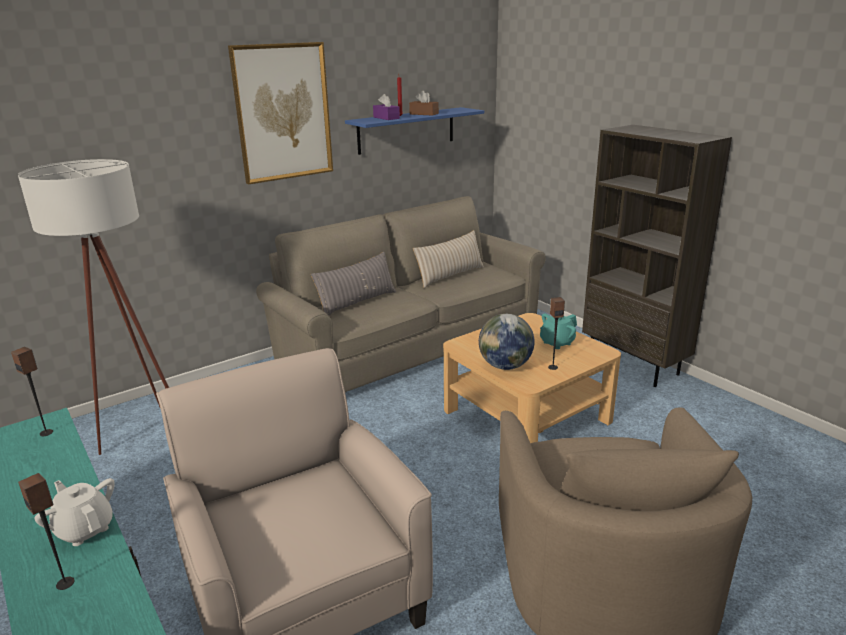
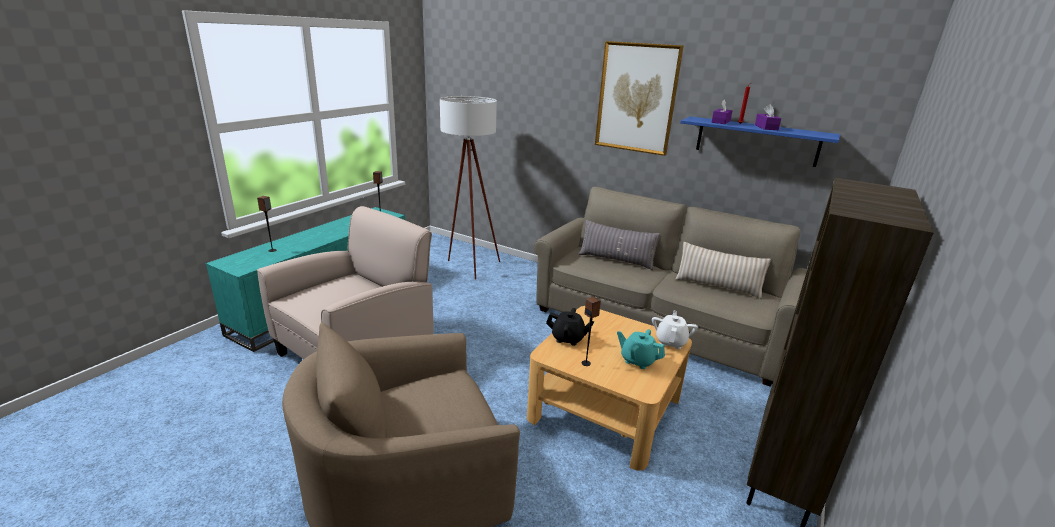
camera: 65 degrees right, 0 degrees up
white teapot [35,478,115,546] -> white teapot moved to [652,311,698,349]
brown tissue box [409,91,439,116] -> purple tissue box [755,104,781,130]
globe [479,314,535,370] -> black teapot [546,308,594,346]

